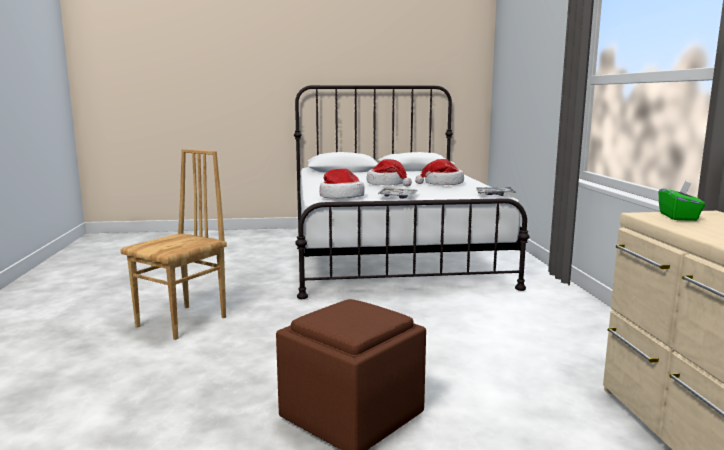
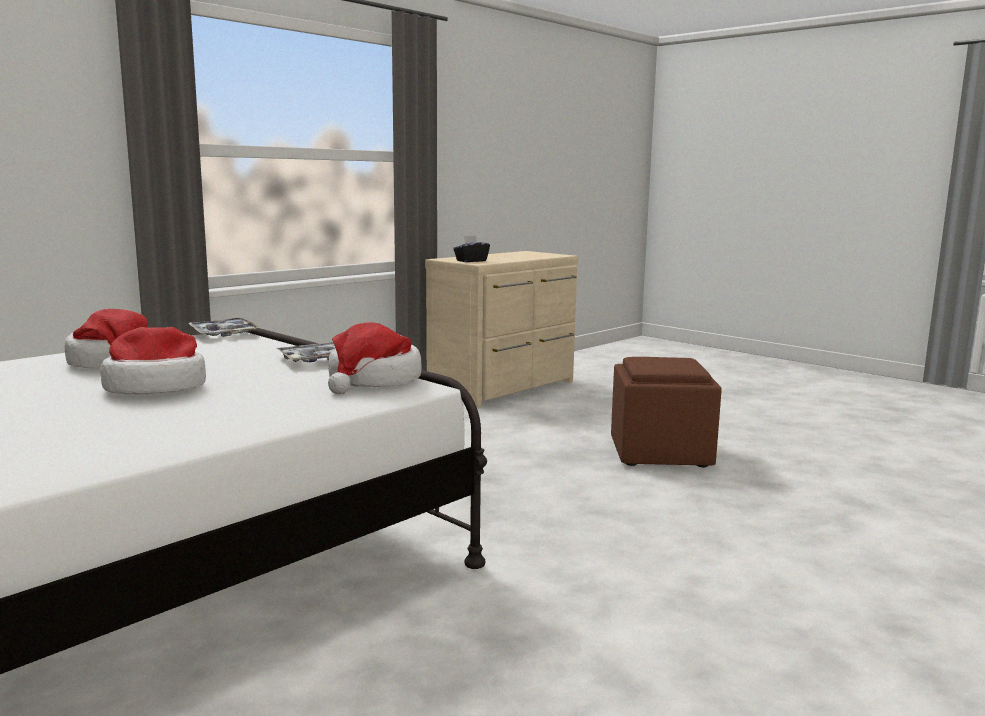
camera: 130 degrees left, 0 degrees up
brown chair [120,149,227,340] -> none
green tissue box [659,181,705,221] -> black tissue box [453,235,490,262]

